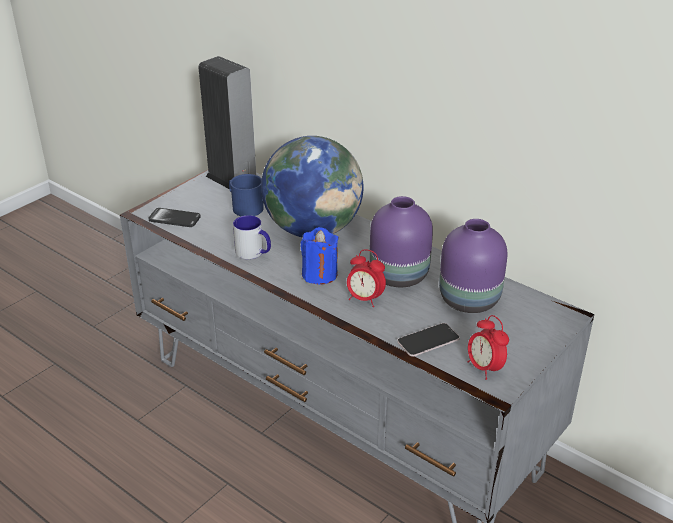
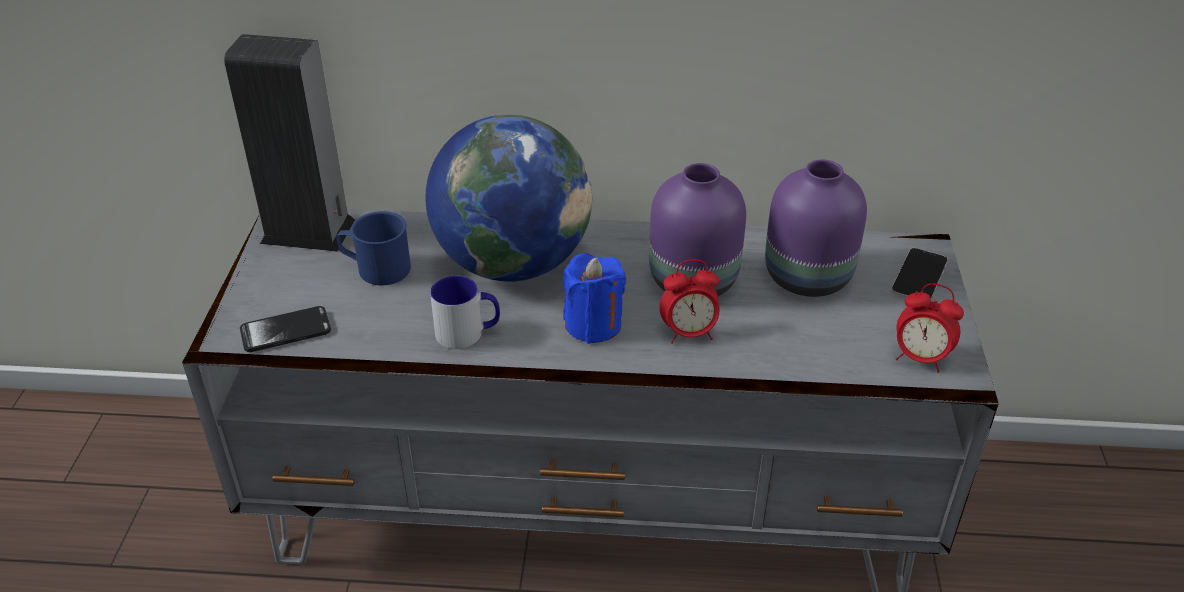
camera: 35 degrees left, 5 degrees up
phone [397,323,460,357] -> phone moved to [891,248,948,299]

